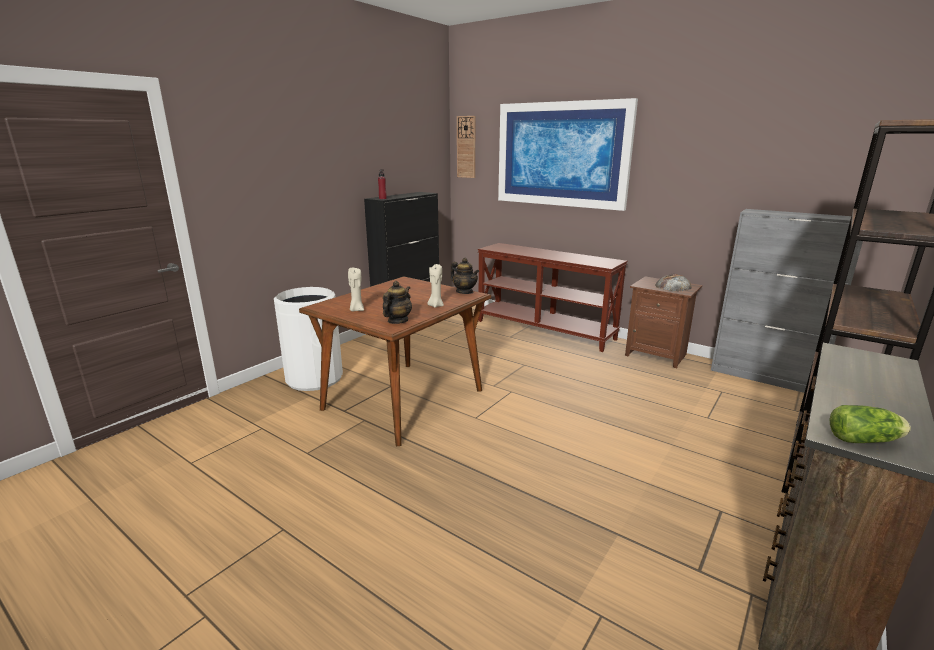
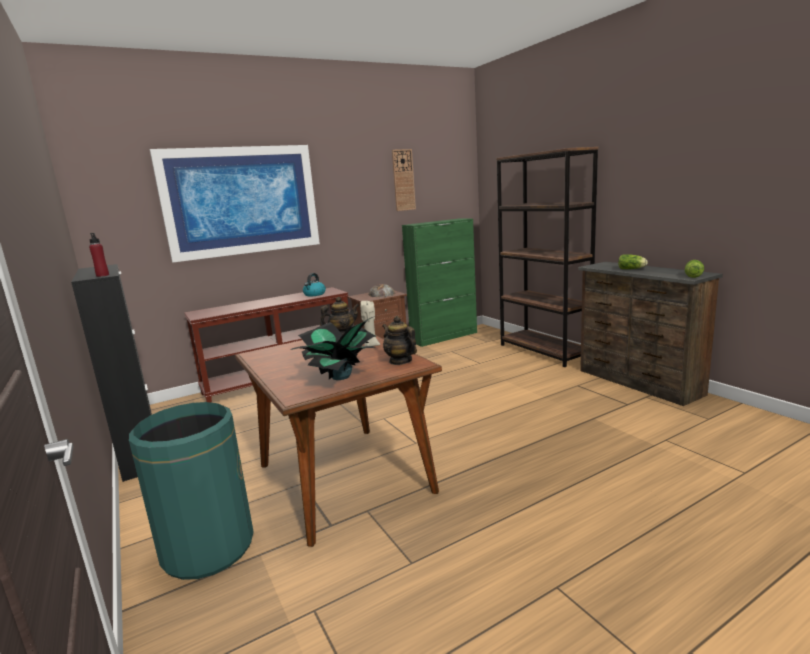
camera: 65 degrees left, 5 degrees down
white trash can [274,287,343,391] -> green trash can [129,402,254,580]
beige candle [348,268,364,312] -> potted plant [290,316,376,380]
wall clock [457,116,476,178] -> wall clock moved to [392,149,416,211]
grey cabinet [711,209,863,393] -> green cabinet [402,218,477,347]
none -> kettle [303,273,326,296]
none -> lettuce [618,254,648,269]

